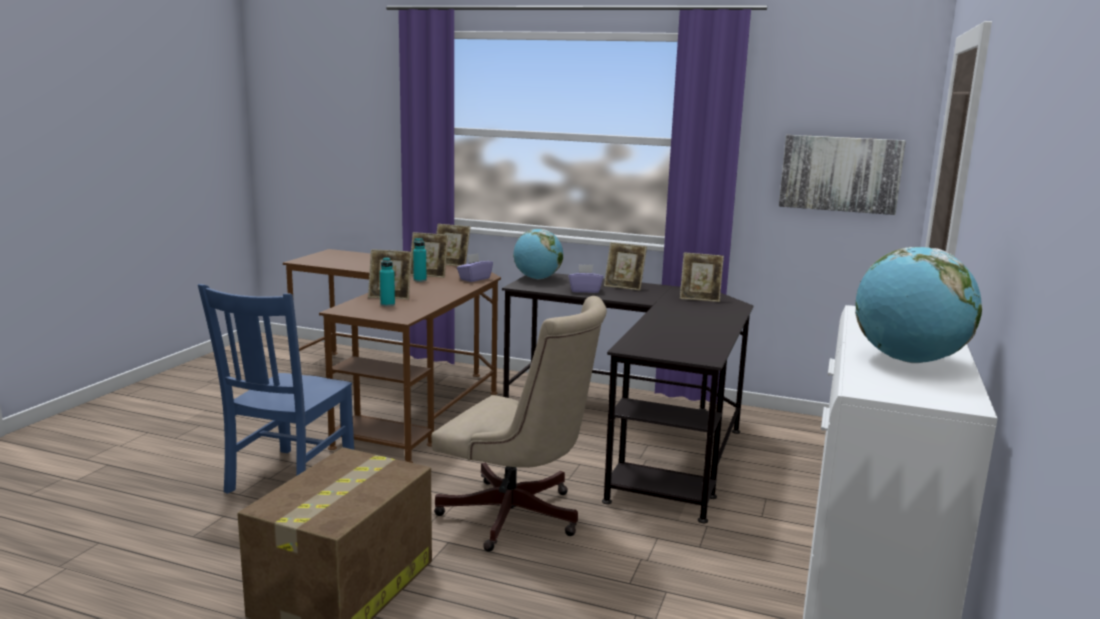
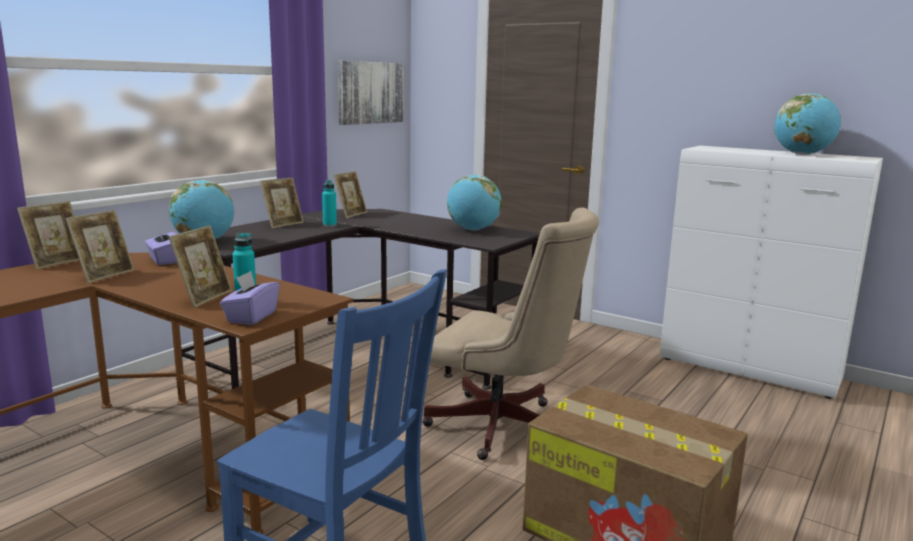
camera: 75 degrees left, 0 degrees up
turquoise bottle [413,238,426,282] -> turquoise bottle moved to [322,180,337,227]
beige office chair [431,296,607,552] -> beige office chair turned 75 degrees clockwise [422,208,599,460]
purple tissue box [568,264,603,293] -> purple tissue box moved to [220,271,279,325]
none -> globe [447,175,502,230]

